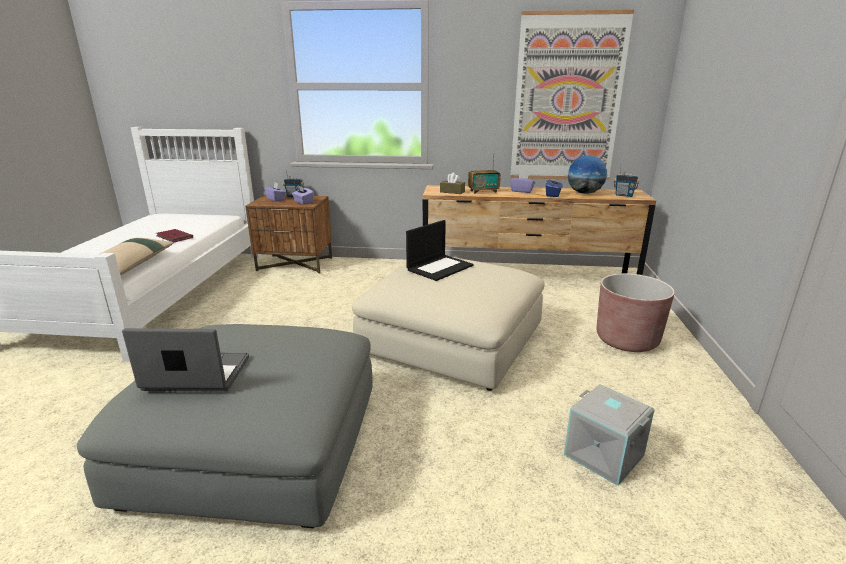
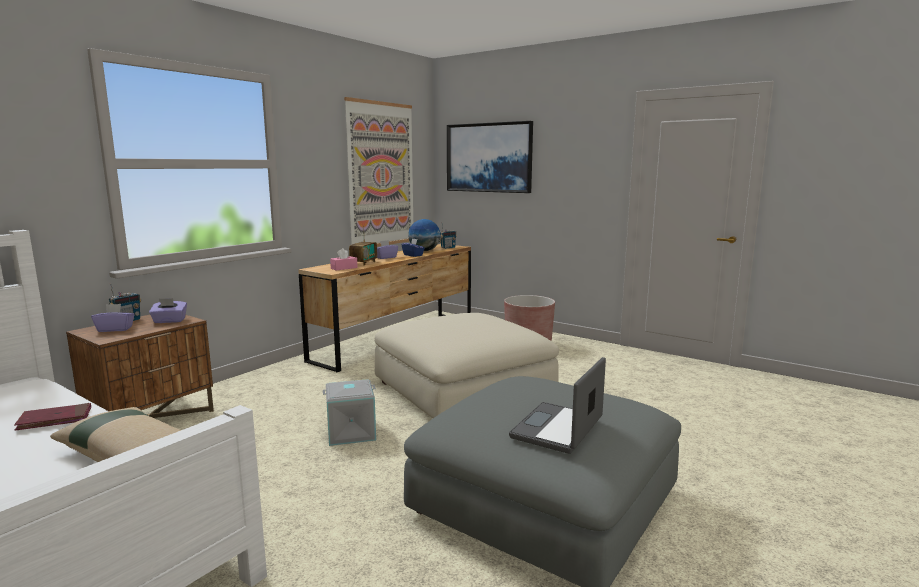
camera: 60 degrees left, 10 degrees down
laptop [406,220,473,281] -> none
brown tissue box [440,173,465,194] -> pink tissue box [330,248,358,270]
grey storage box [564,384,655,486] -> grey storage box moved to [323,380,376,446]
none -> picture [447,121,533,193]

